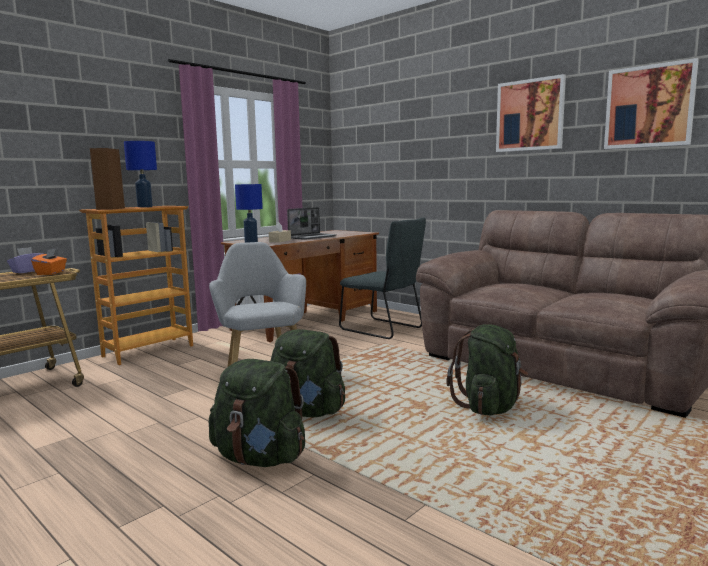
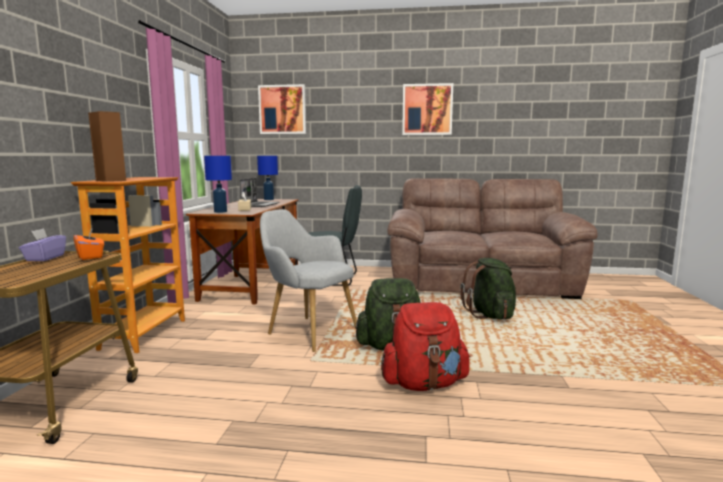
camera: 35 degrees left, 0 degrees up
blue table lamp [124,141,157,207] -> blue table lamp moved to [257,156,278,200]
green backpack [209,359,305,467] -> red backpack [381,302,470,391]
picture [604,58,699,149] -> picture moved to [258,84,306,134]

